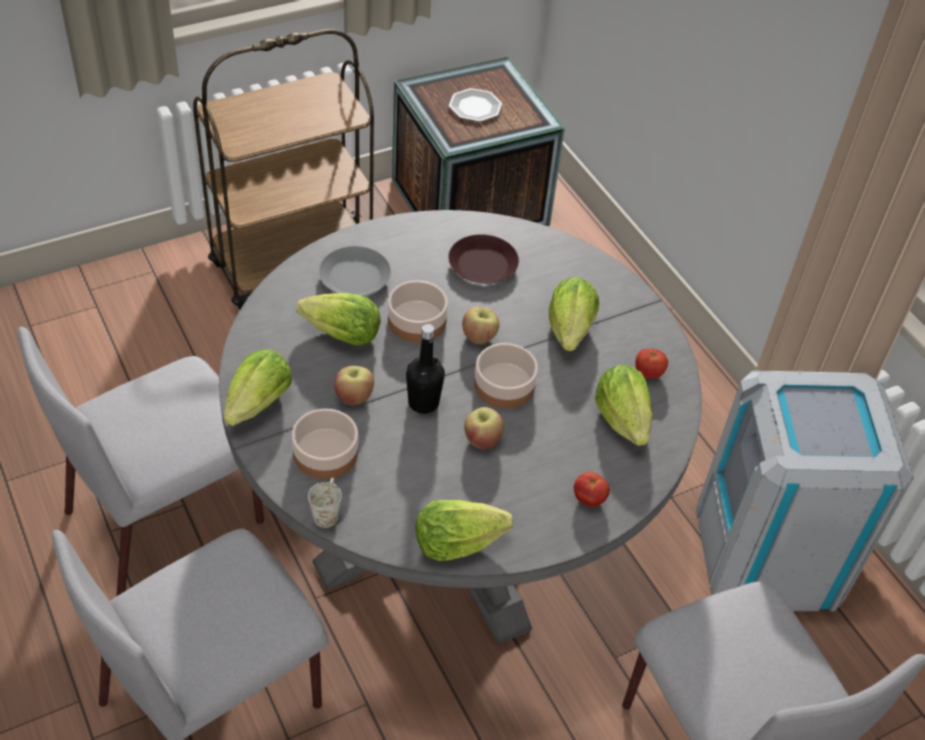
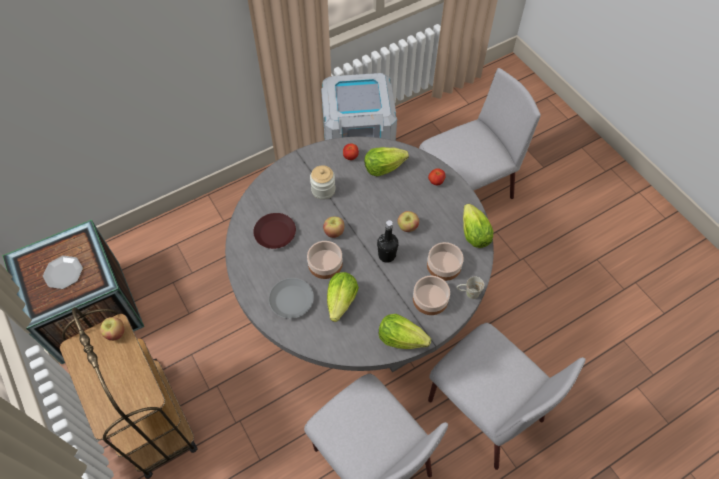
camera: 90 degrees left, 10 degrees up
apple [334,366,374,405] -> apple moved to [100,317,124,341]
bowl [474,343,538,409] -> bowl moved to [427,242,464,281]
lettuce [549,277,599,351] -> jar [310,165,336,200]

